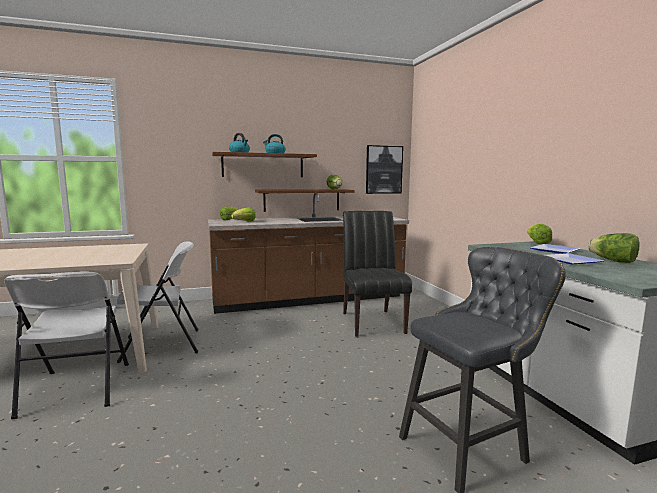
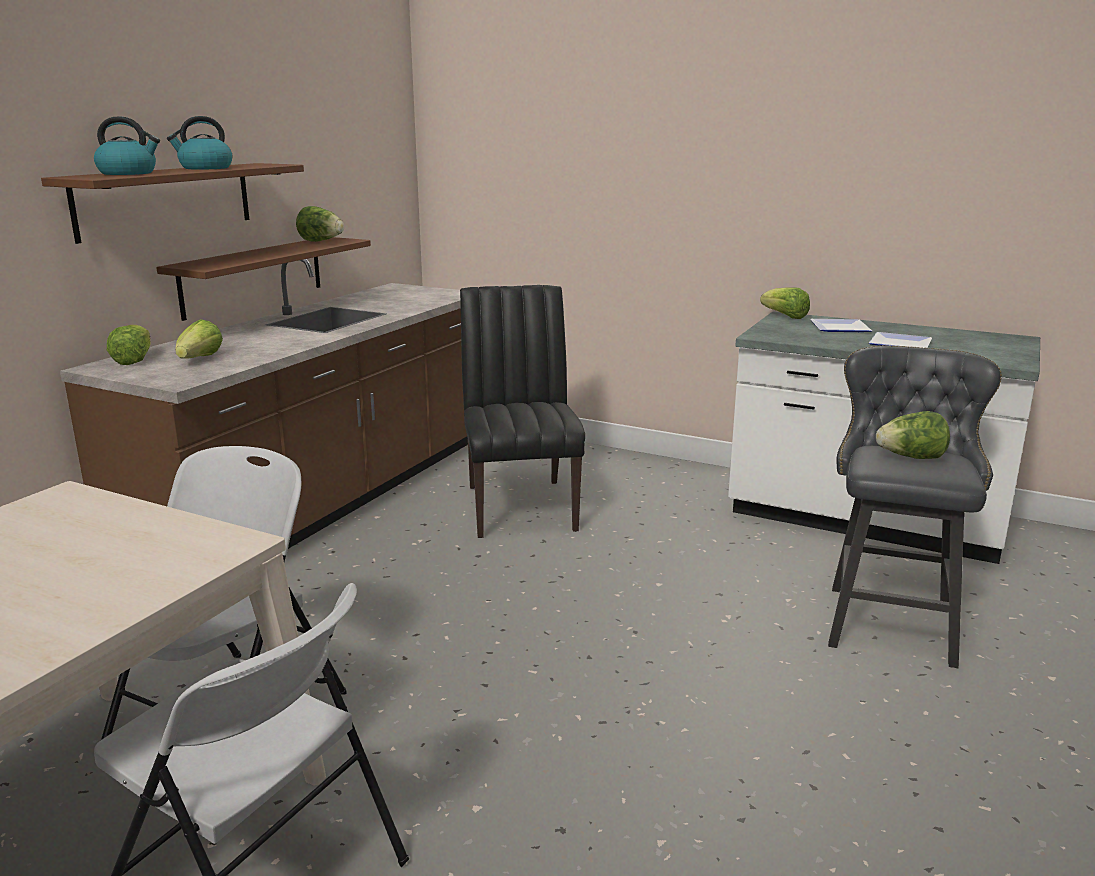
camera: 45 degrees left, 10 degrees up
black chair [343,211,412,337] -> black chair turned 45 degrees clockwise [460,285,585,538]
picture [366,145,403,194] -> none
lettuce [588,233,640,263] -> lettuce moved to [876,411,950,459]

